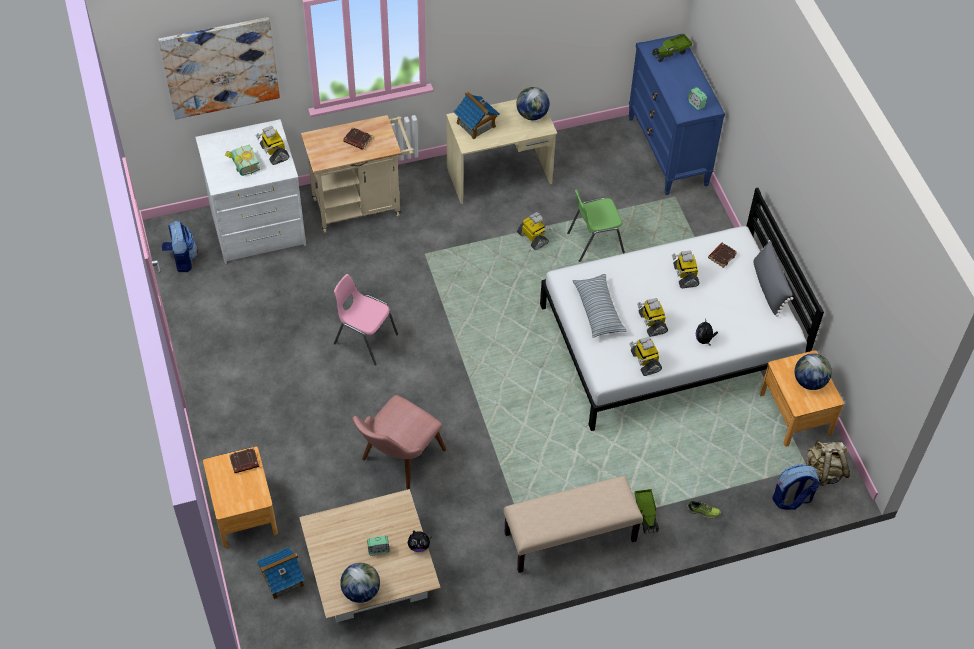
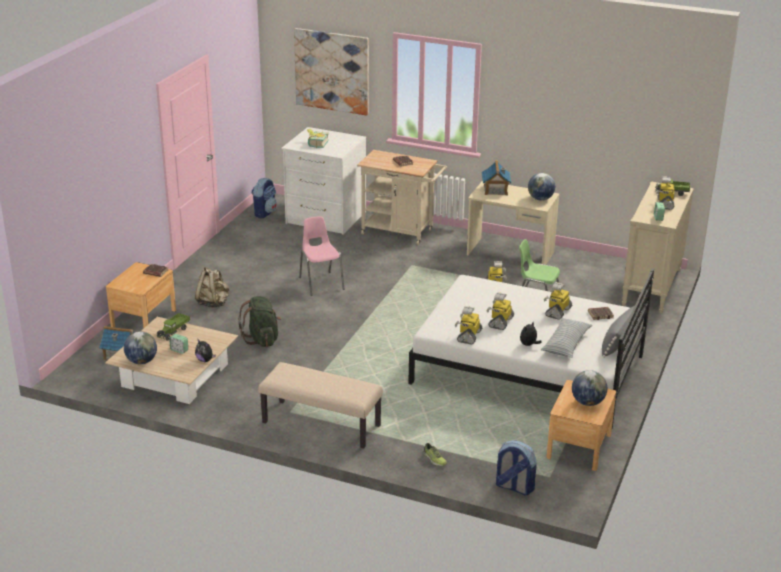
camera: 40 degrees right, 25 degrees down
toy robot [256,126,290,165] -> toy robot moved to [656,176,674,210]
pink chair [352,395,446,490] -> green backpack [238,296,281,347]
pillow [572,274,627,338] -> pillow moved to [541,318,592,358]
blue dresser [628,34,725,195] -> beige dresser [622,181,694,313]
toy truck [634,489,659,534] -> toy truck moved to [157,313,190,341]
beige backpack [807,440,850,486] -> beige backpack moved to [195,267,229,308]

